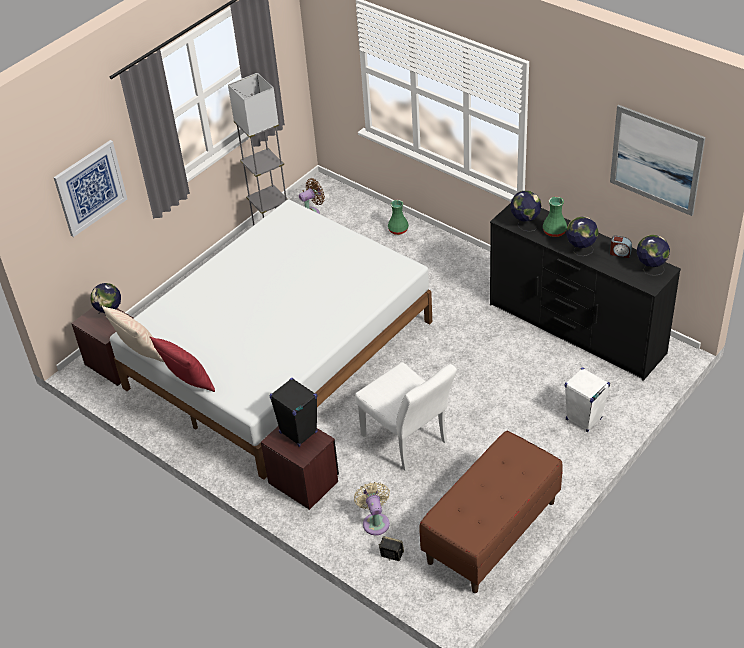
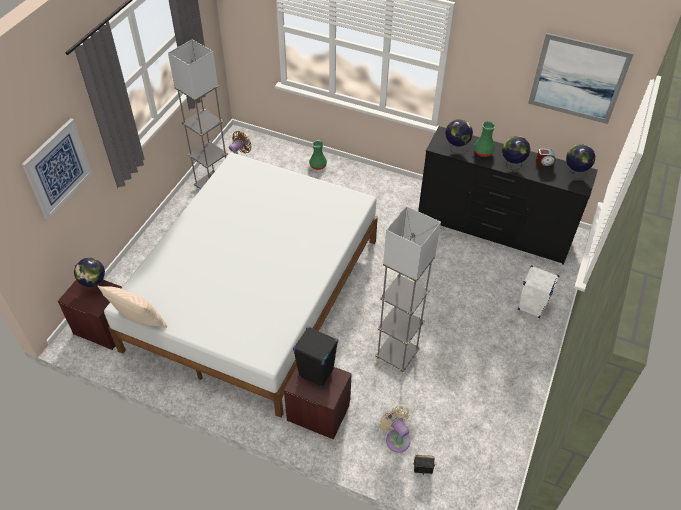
camera: 20 degrees left, 5 degrees up
red pillow [150,336,215,392] -> none
white chair [355,362,457,471] -> grey floor lamp [375,206,441,372]
brown bench [419,431,563,593] -> none

